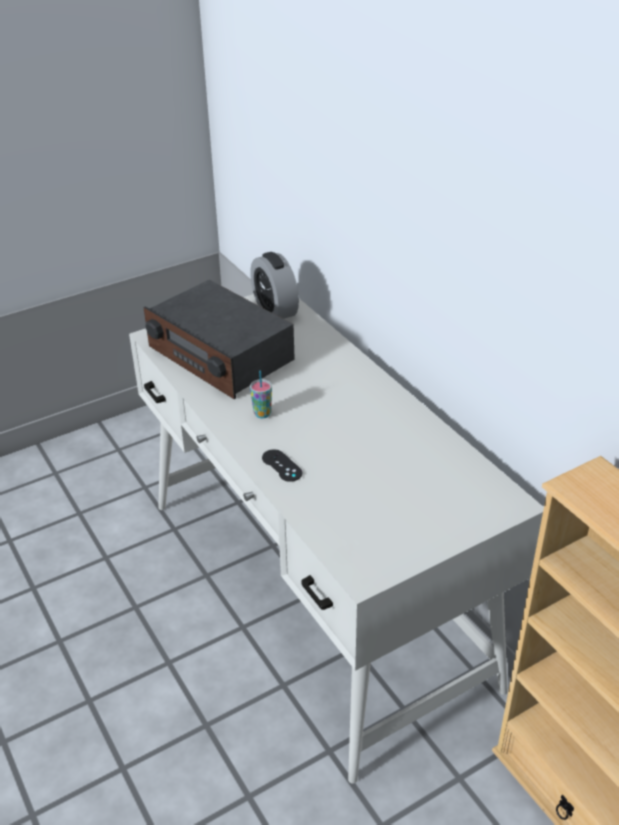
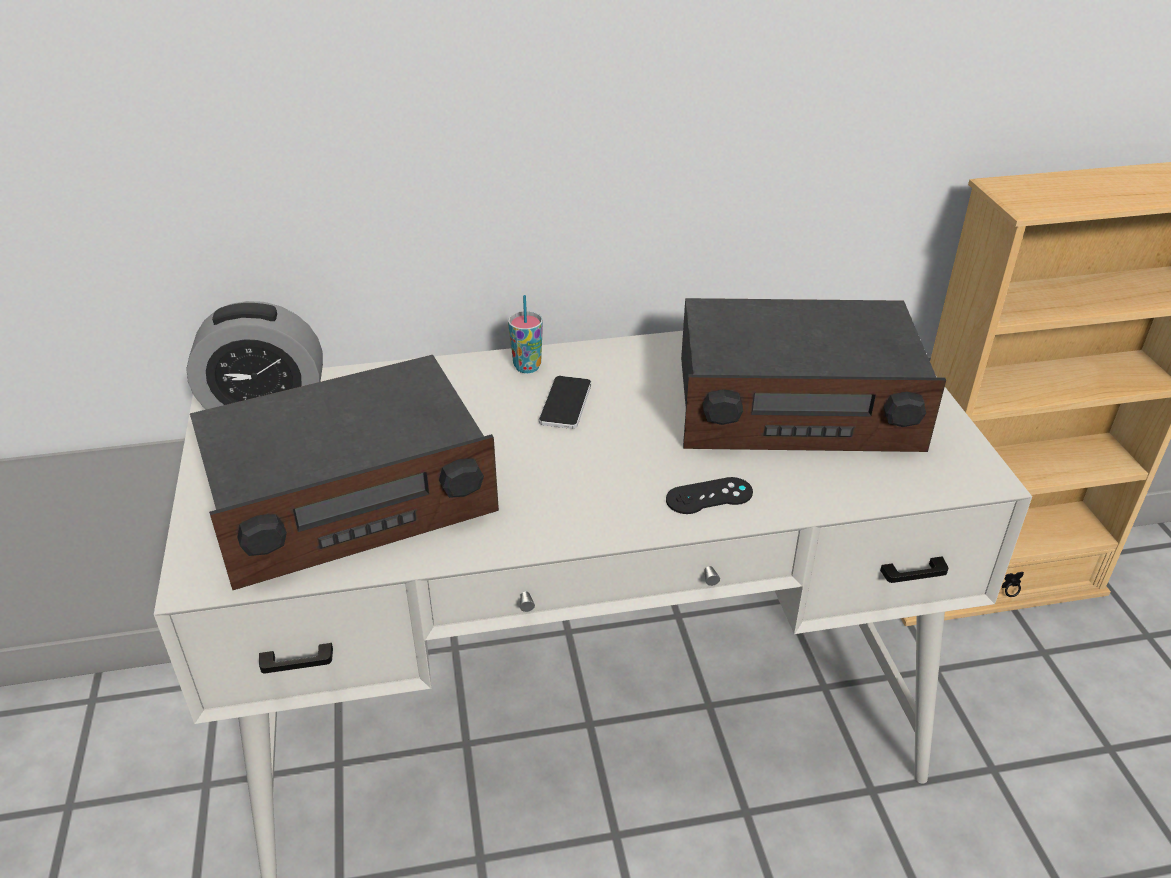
camera: 70 degrees left, 0 degrees up
cup [250,371,272,418] -> cup moved to [508,295,543,373]
none -> phone [539,376,591,429]
none -> radio [681,298,946,452]

